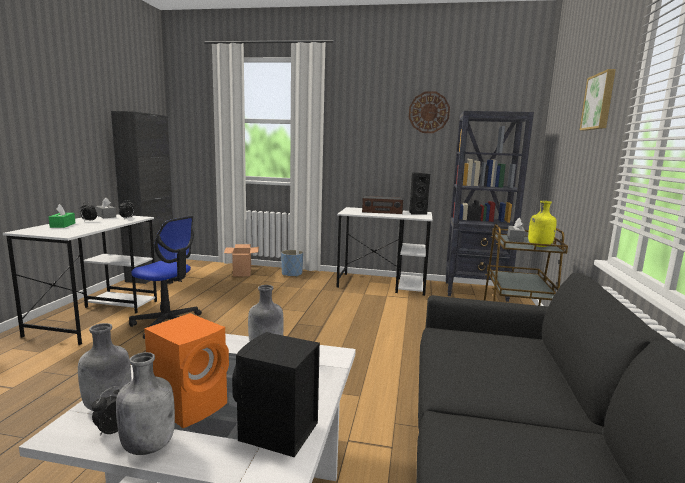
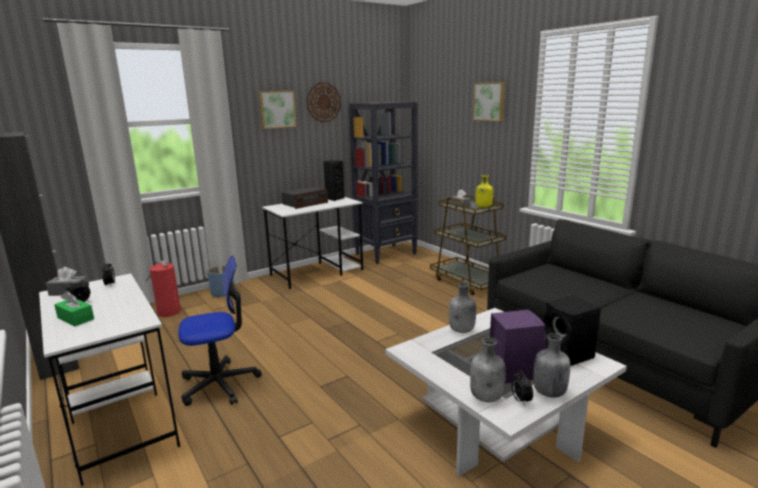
camera: 45 degrees left, 5 degrees up
orange speaker [144,313,229,428] -> purple speaker [490,309,547,383]
cardboard box [224,244,259,277] -> fire extinguisher [145,261,181,317]
none -> picture [259,91,297,129]

